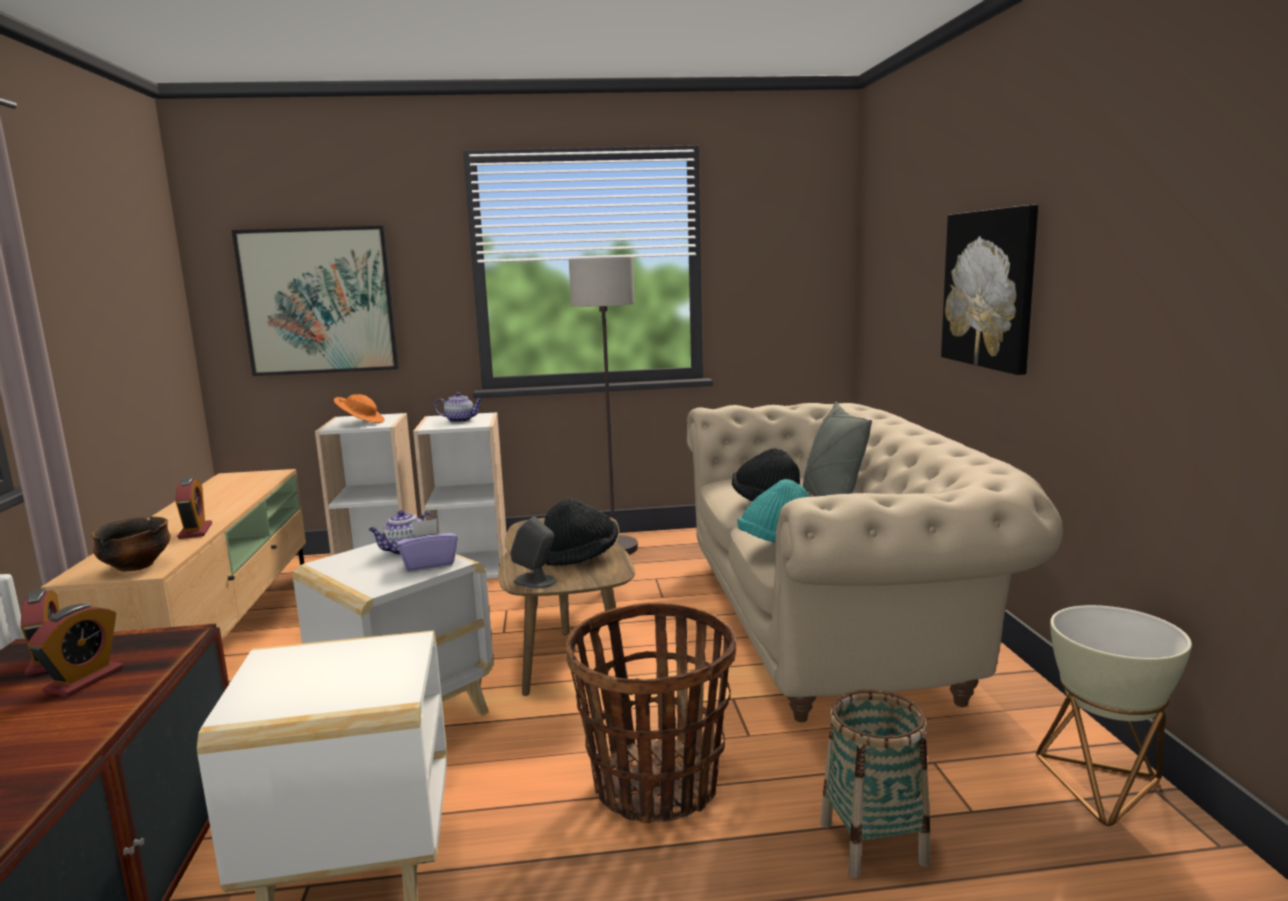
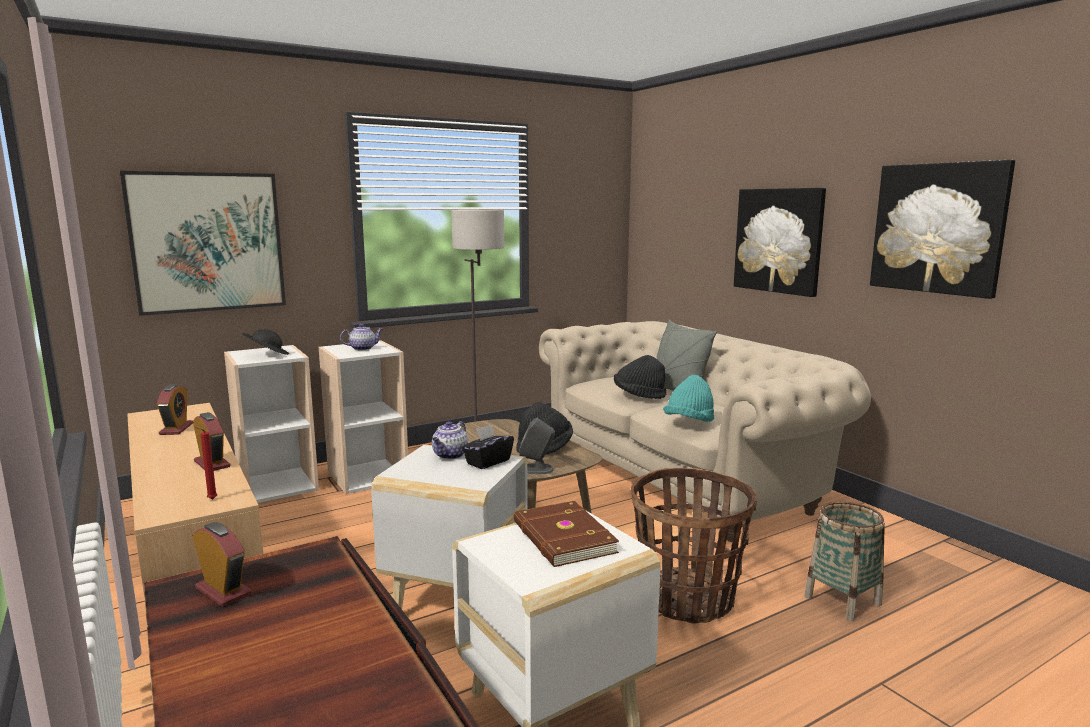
camera: 25 degrees left, 0 degrees up
alarm clock [28,604,123,697] -> alarm clock moved to [157,384,193,435]
bowl [91,516,171,571] -> red candle [195,427,217,500]
orange hat [334,394,385,423] -> black hat [242,329,289,355]
purple tissue box [396,519,458,571] -> black tissue box [462,425,514,469]
planter [1036,605,1192,826] -> none
none -> brown book [514,501,619,567]
none -> picture [870,160,1015,299]

